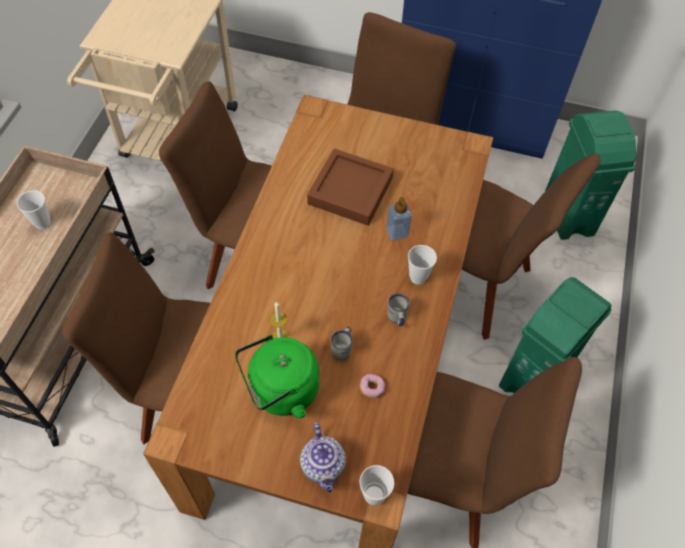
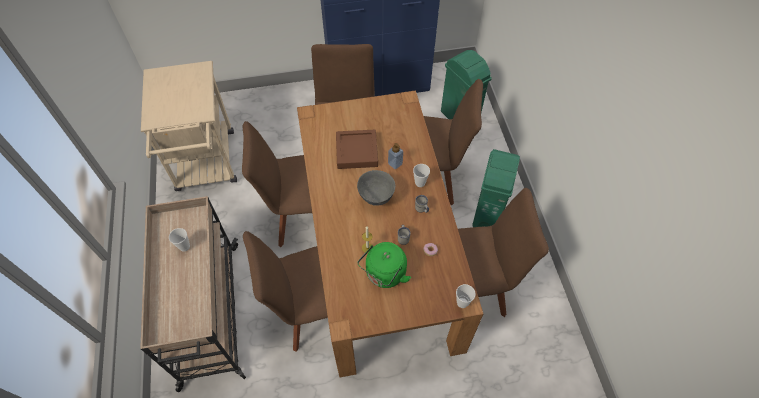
camera: 25 degrees left, 0 degrees up
teapot [300,422,346,493] -> none
none -> grey bowl [357,170,395,206]

